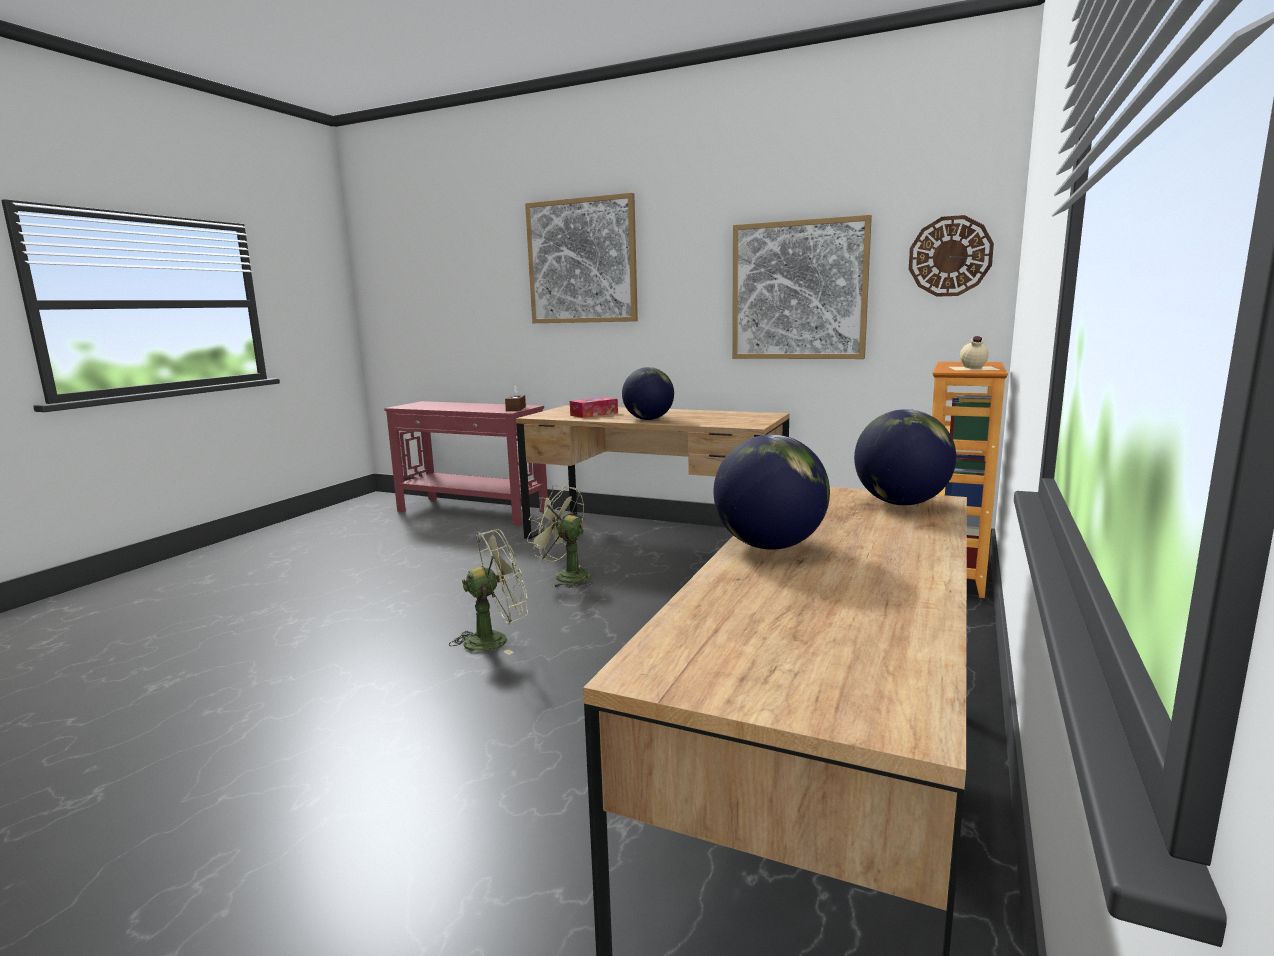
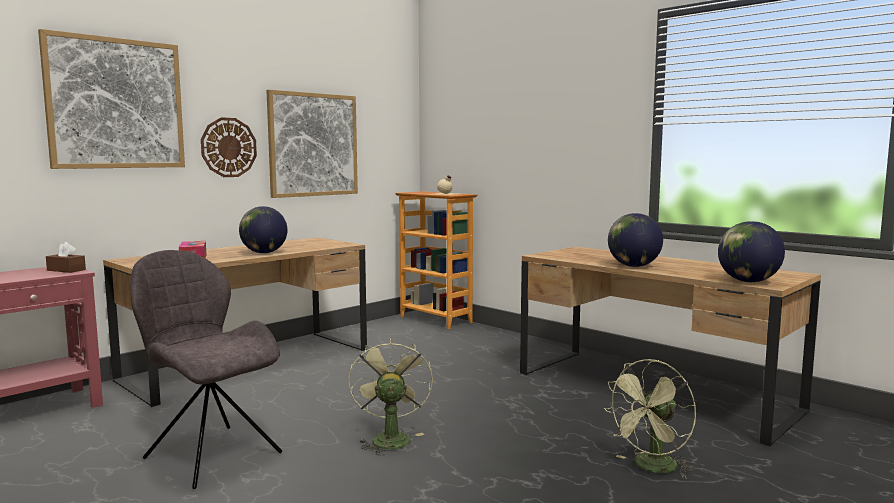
camera: 70 degrees left, 5 degrees down
green fan [527,485,593,588] -> green fan moved to [604,359,696,479]
globe [854,409,956,505] -> globe moved to [718,221,785,282]
wall clock [909,215,994,297] -> wall clock moved to [201,117,257,177]
none -> grey chair [130,250,282,489]

